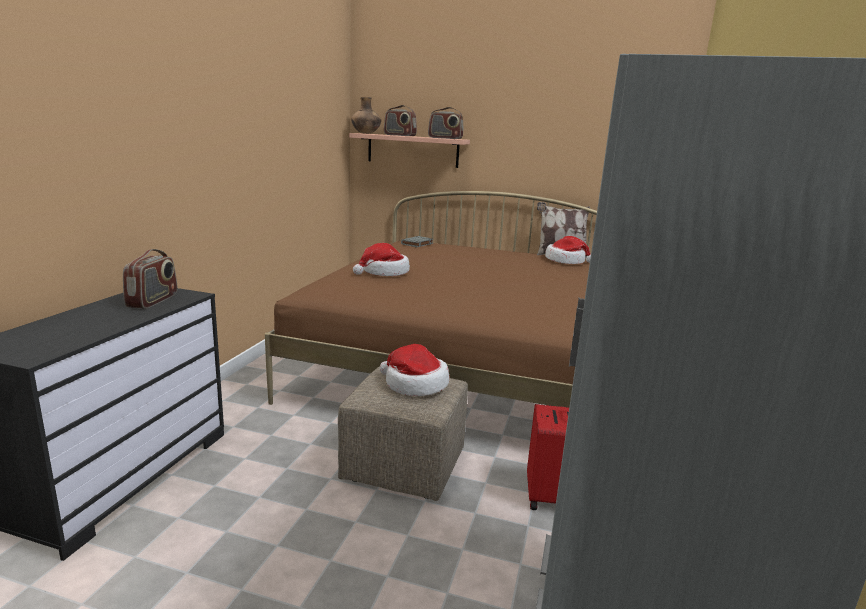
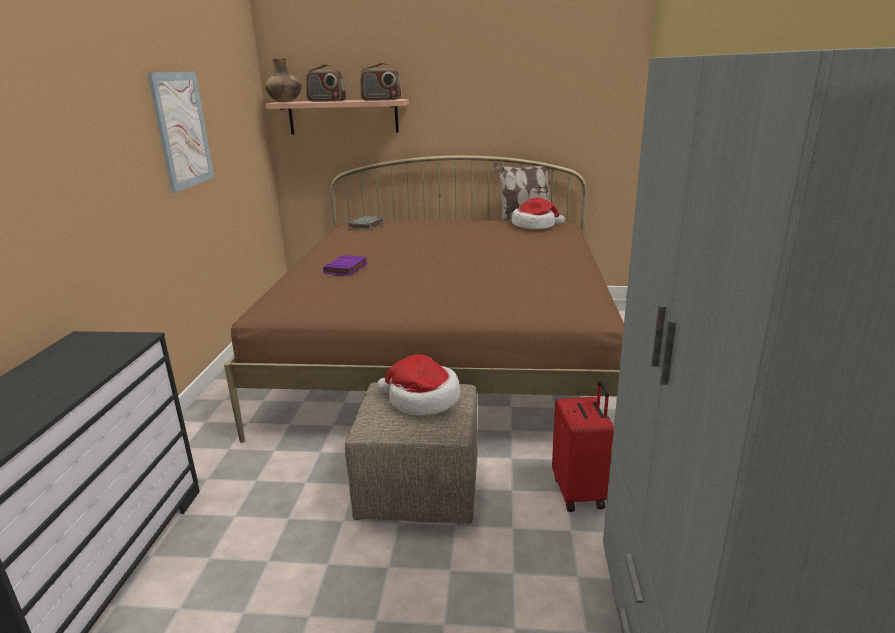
camera: 10 degrees left, 5 degrees up
radio [123,249,177,309] -> none
hat [353,243,410,276] -> purple book [323,255,368,276]
none -> picture [147,72,214,193]

